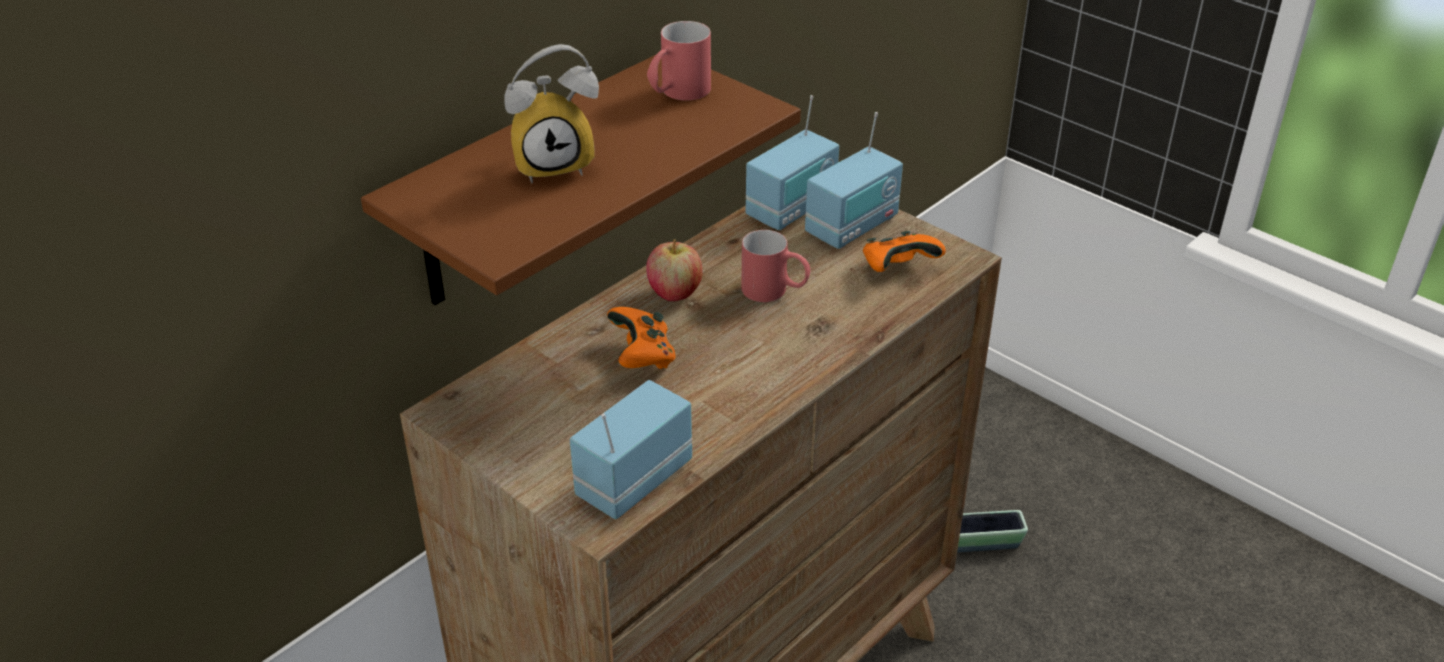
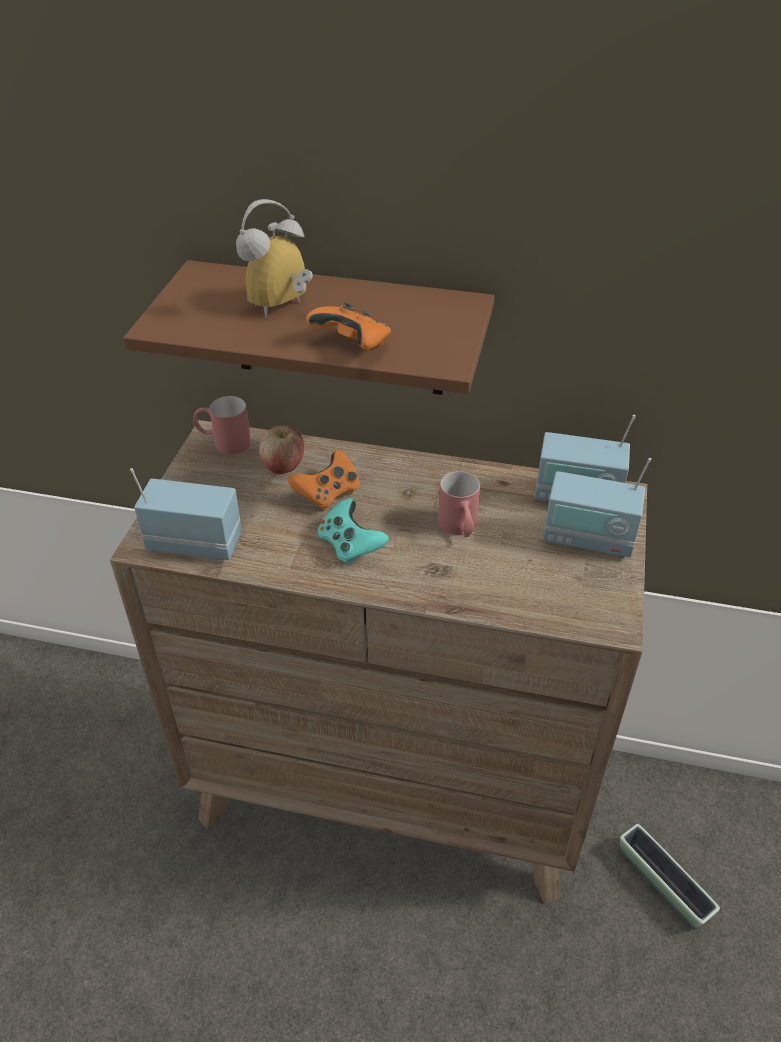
camera: 60 degrees right, 5 degrees up
alarm clock [504,44,599,183] -> alarm clock turned 90 degrees clockwise [236,199,313,318]
apple [646,239,703,301] -> apple moved to [259,426,304,474]
red mug [647,21,711,101] -> red mug moved to [193,396,251,454]
orange game controller [863,231,946,272] -> orange game controller moved to [306,302,391,350]
none -> turquoise game controller [317,498,389,565]

